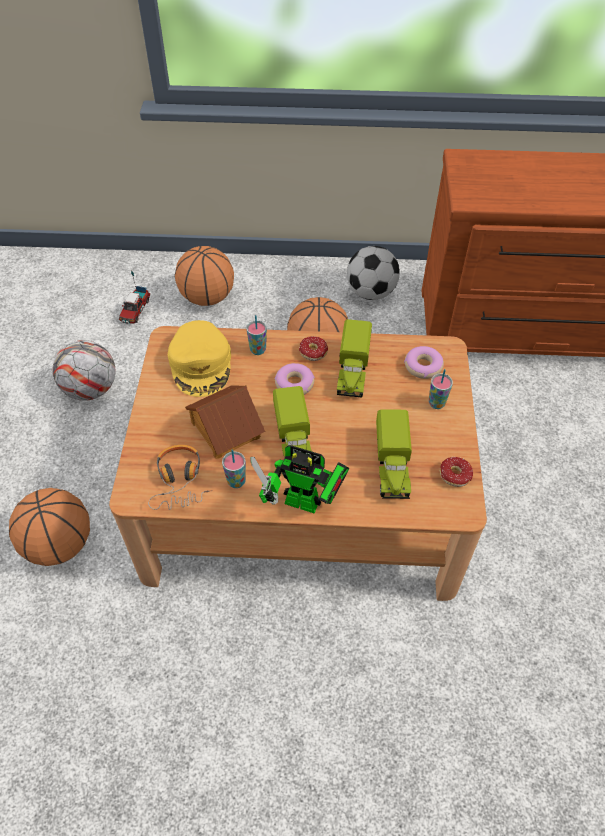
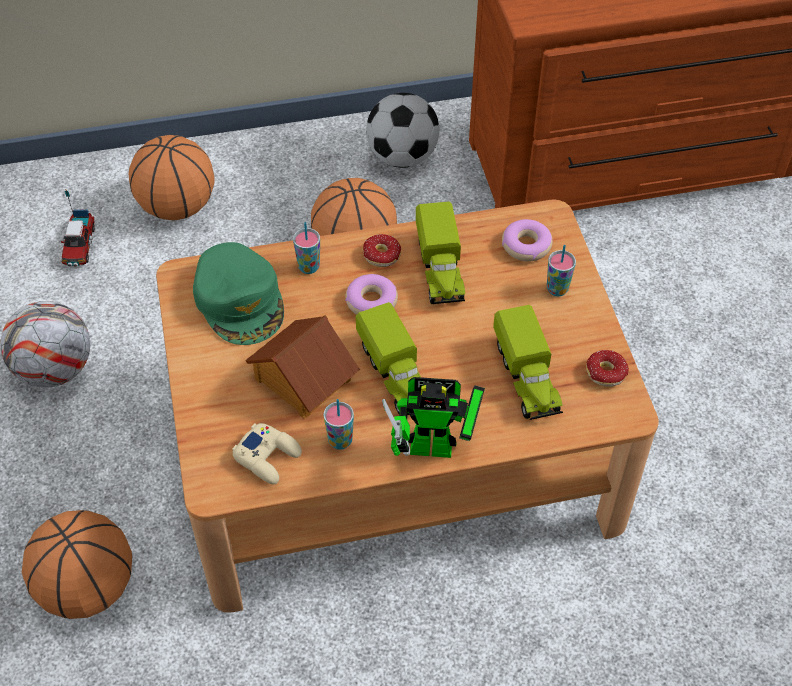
camera: 15 degrees left, 0 degrees up
headphones [148,445,212,510] -> beige game controller [232,423,302,484]
yellow cap [168,320,231,397] -> green cap [193,242,284,345]

